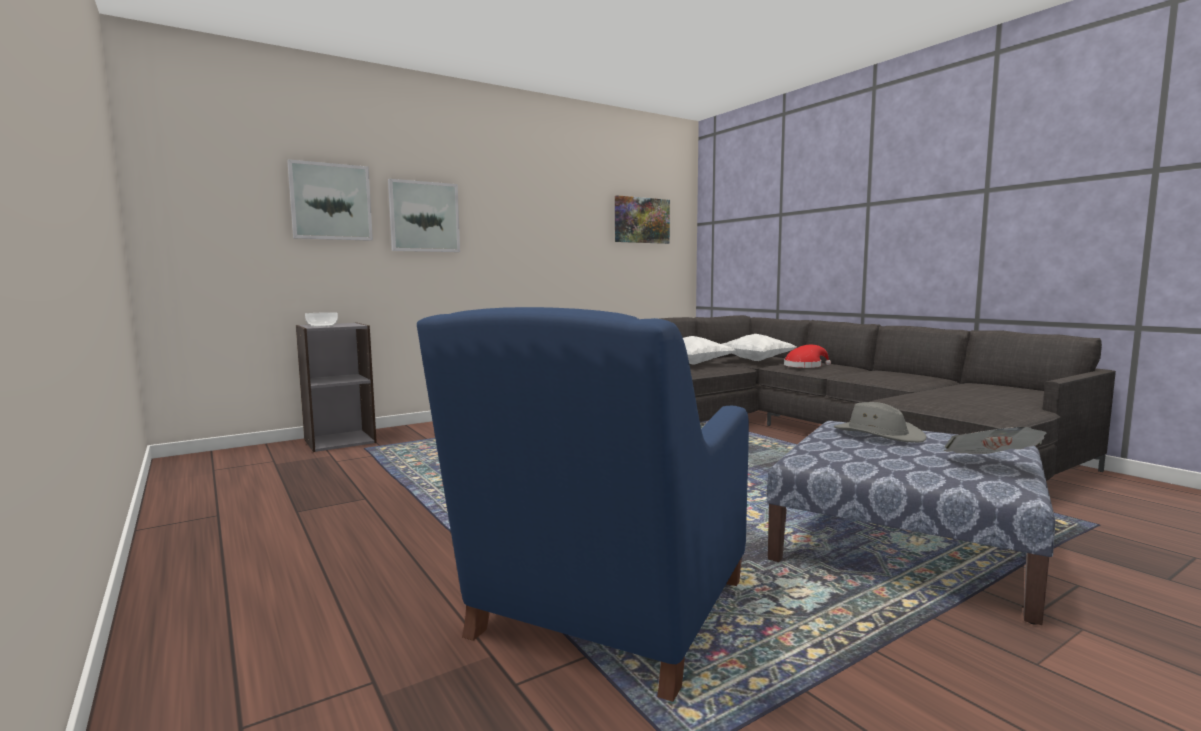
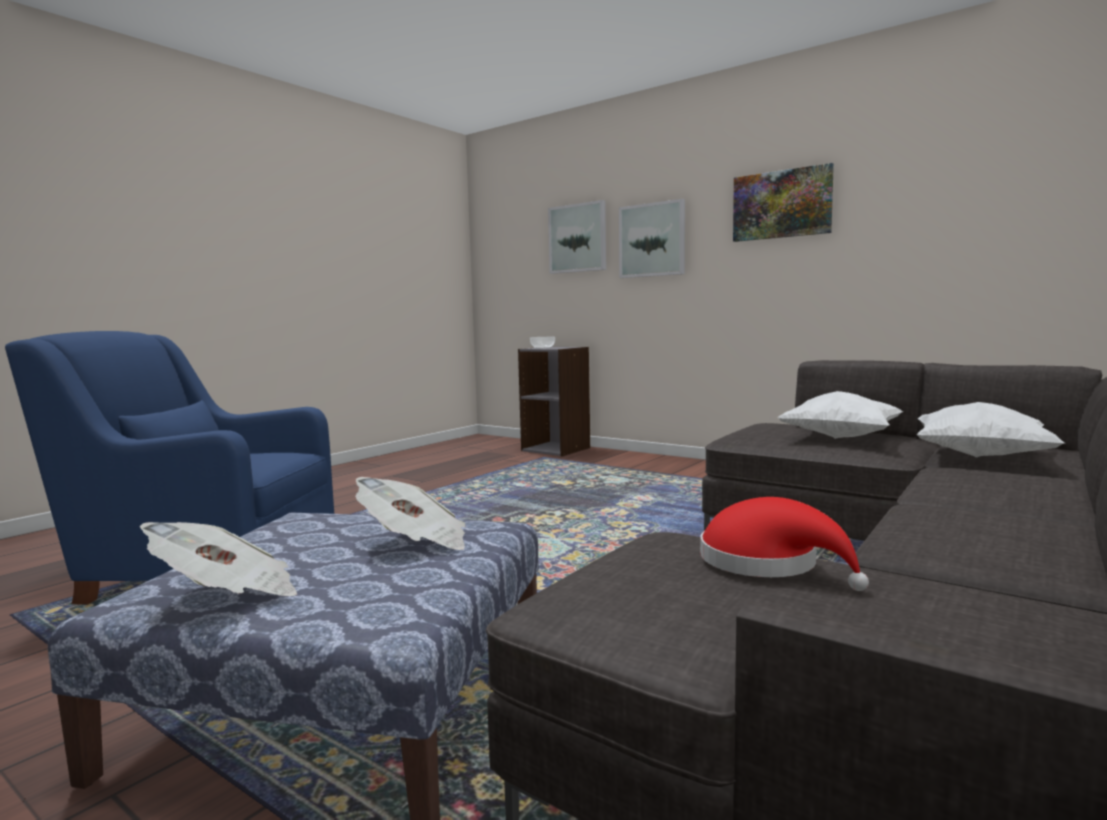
camera: 70 degrees right, 0 degrees up
picture [615,195,670,244] -> picture moved to [733,163,834,242]
red hat [784,345,831,368] -> red hat moved to [700,497,869,591]
grey hat [834,402,927,443] -> newspaper [355,477,466,550]

